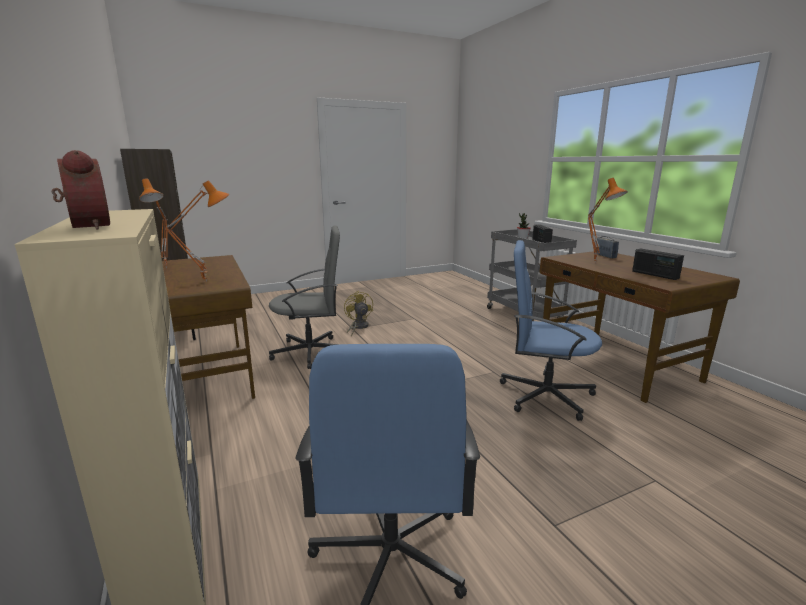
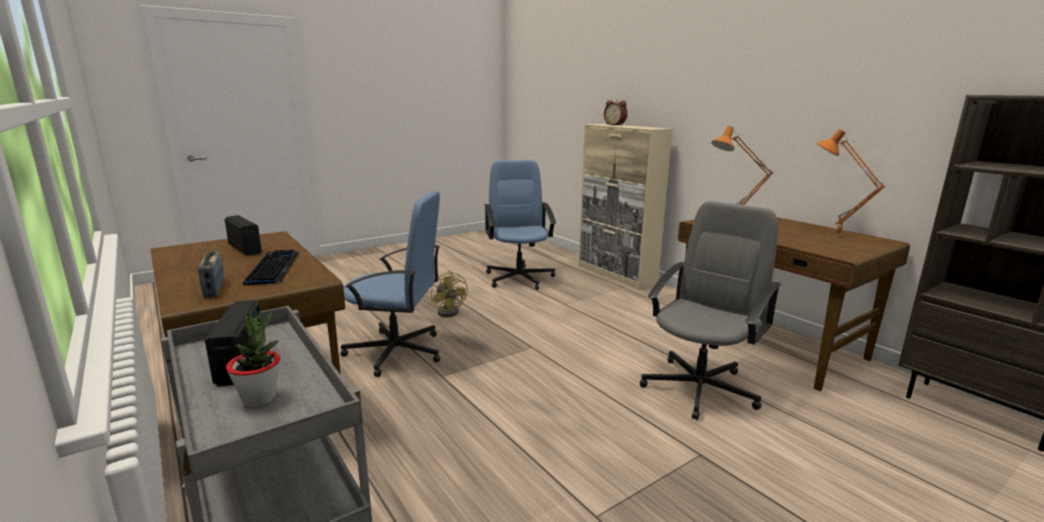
camera: 170 degrees right, 0 degrees up
grey office chair [269,226,340,369] -> grey office chair turned 150 degrees clockwise [640,201,781,420]
yellow fan [344,291,373,337] -> yellow fan moved to [431,271,468,317]
orange table lamp [588,178,628,263] -> keyboard [243,250,299,286]

